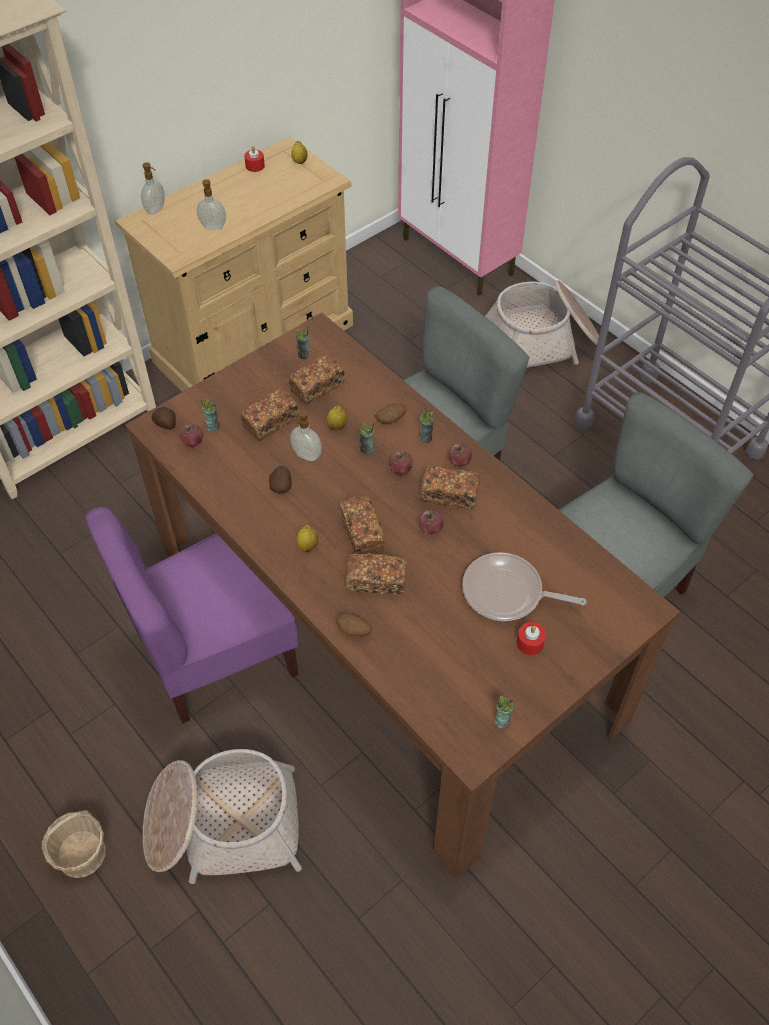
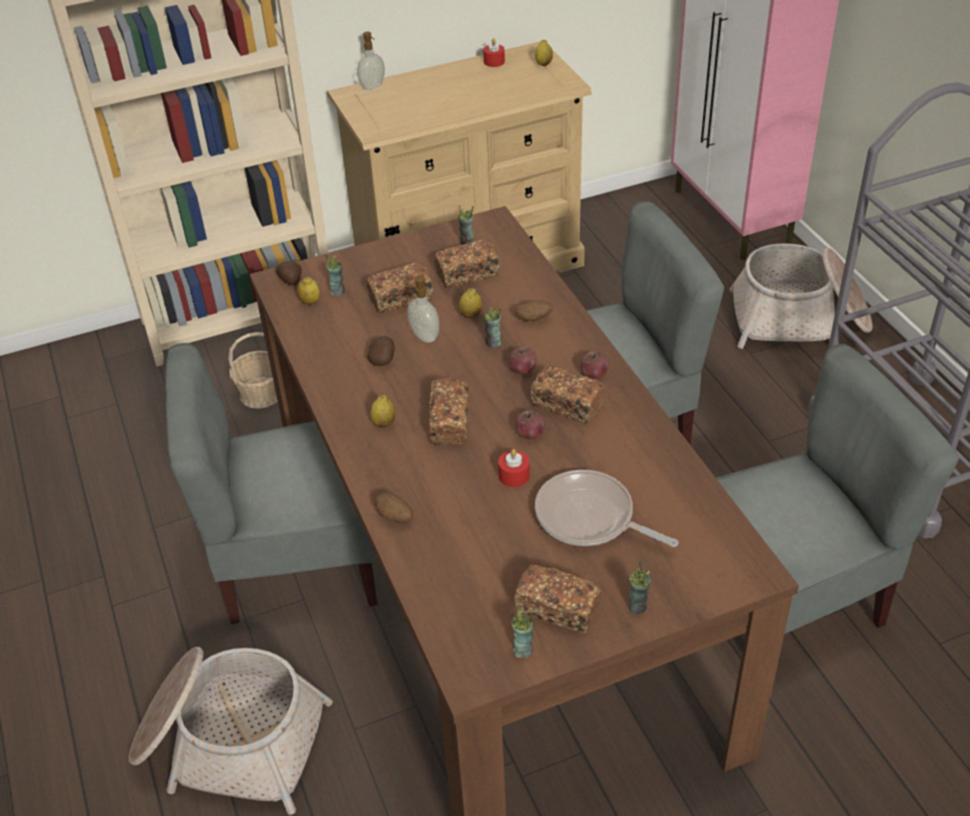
camera: 20 degrees right, 10 degrees down
basket [42,810,106,878] -> basket moved to [228,332,277,409]
purple chair [85,507,299,724] -> grey chair [165,343,377,624]
apple [179,424,203,447] -> lemon [297,277,320,305]
soap dispenser [197,179,226,229] -> none
bread [346,553,407,595] -> bread moved to [514,565,601,633]
cup [420,406,434,443] -> cup moved to [629,561,651,614]
red candle [517,622,546,655] -> red candle moved to [498,449,530,487]

